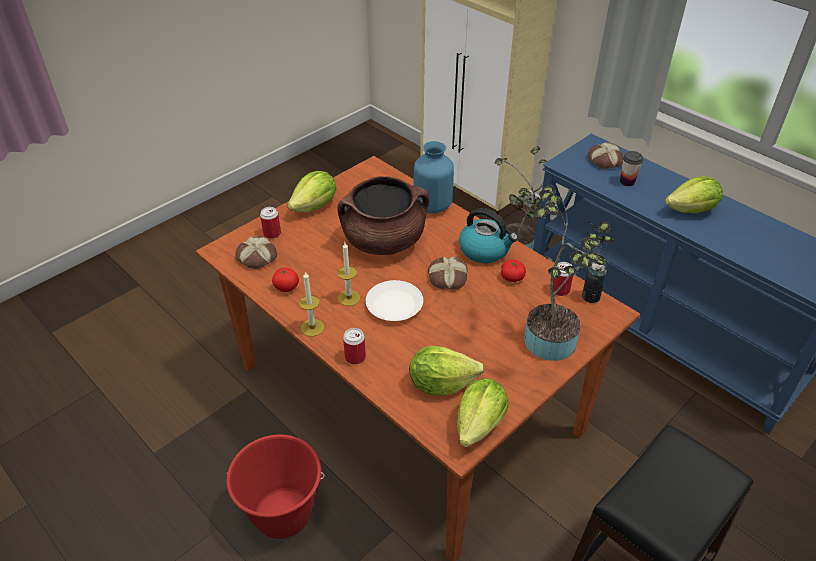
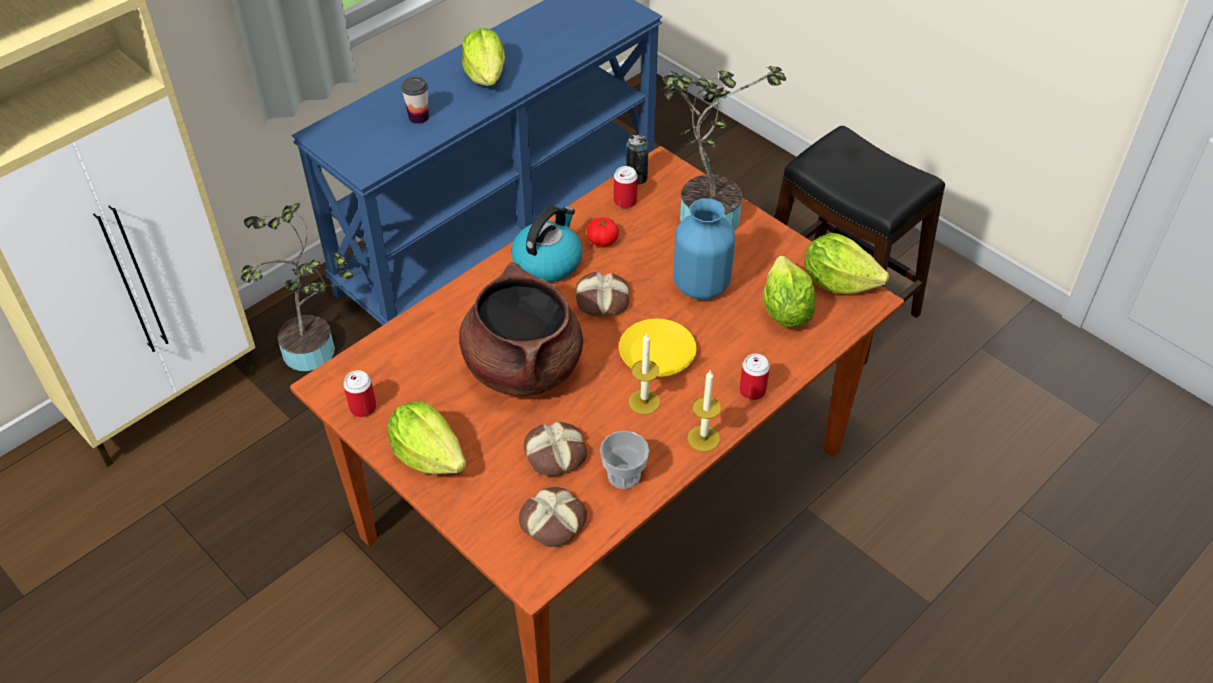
camera: 90 degrees left, 5 degrees up
red bucket [226,434,325,539] -> none
can [260,207,281,239] -> can moved to [343,370,377,417]
tomato [272,267,299,292] -> cup [600,431,650,489]
white plate [366,280,423,321] -> yellow plate [619,319,696,377]
blue vase [414,141,454,213] -> blue vase moved to [674,198,735,299]
bread [588,142,623,169] -> bread moved to [524,422,587,476]

